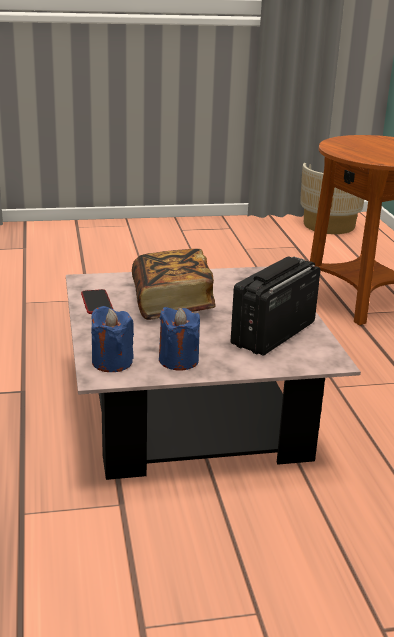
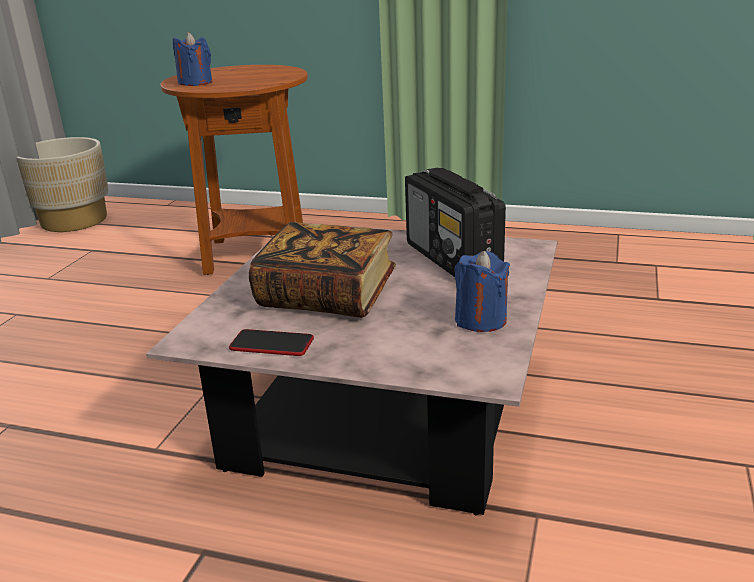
camera: 60 degrees left, 0 degrees up
blue candle [91,306,134,372] -> blue candle moved to [173,32,212,86]

